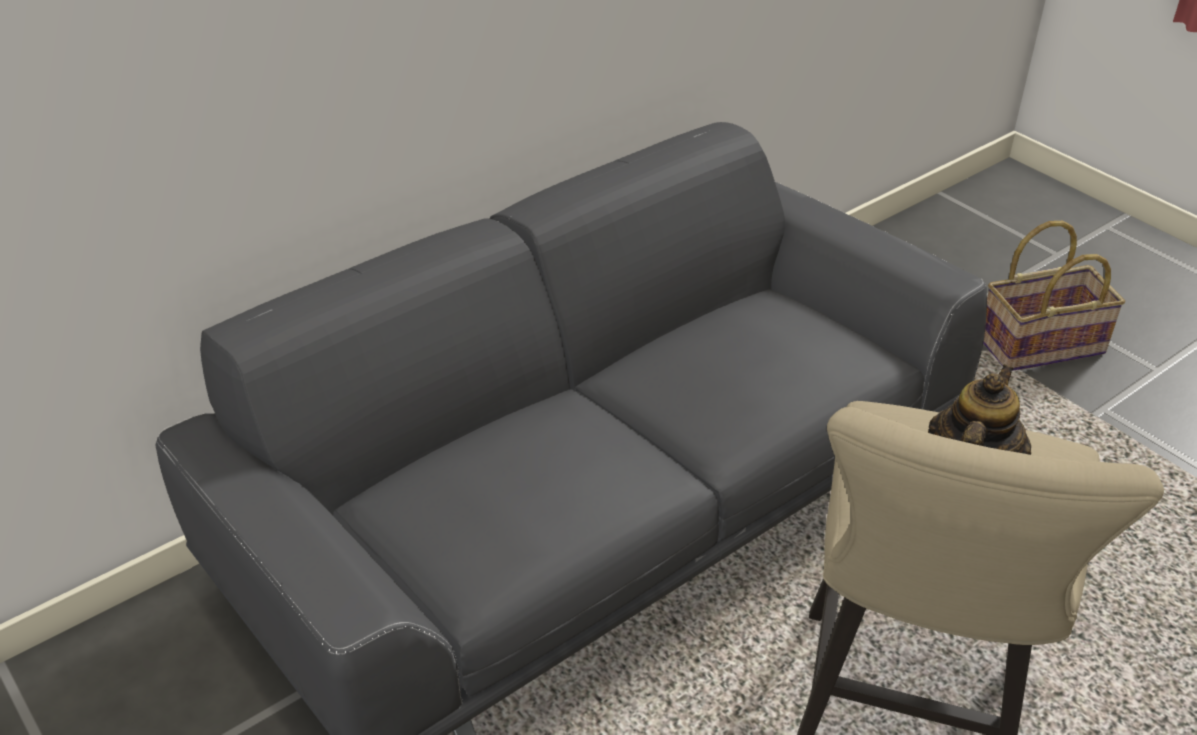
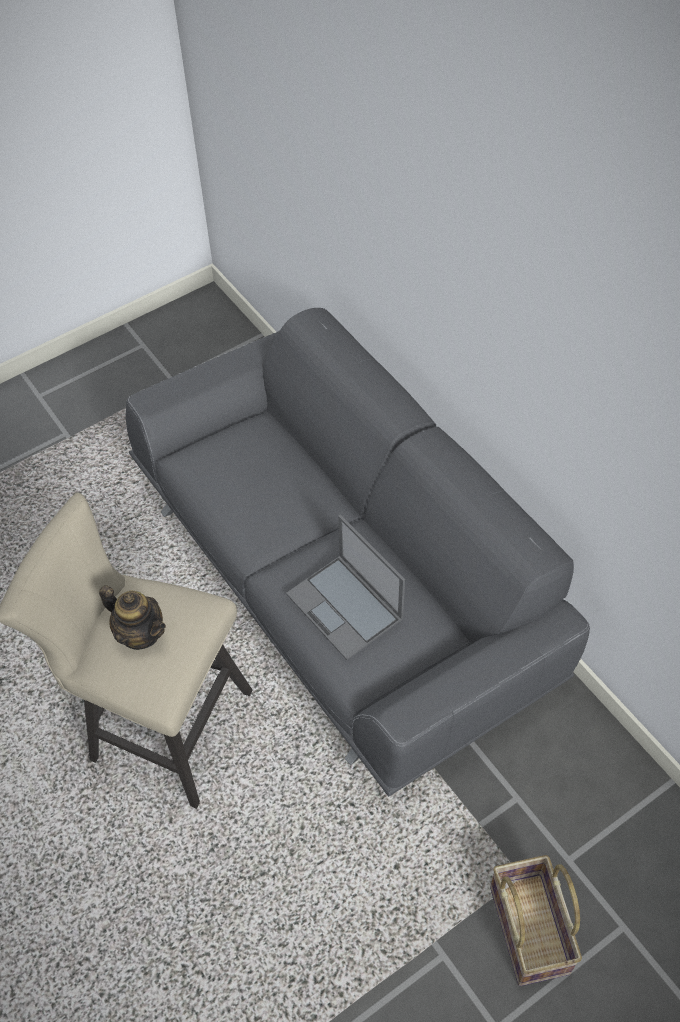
camera: 95 degrees right, 15 degrees up
none -> laptop [286,515,405,660]

